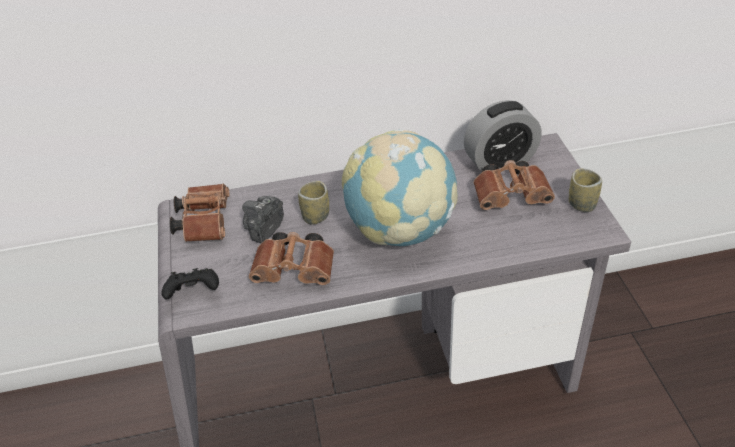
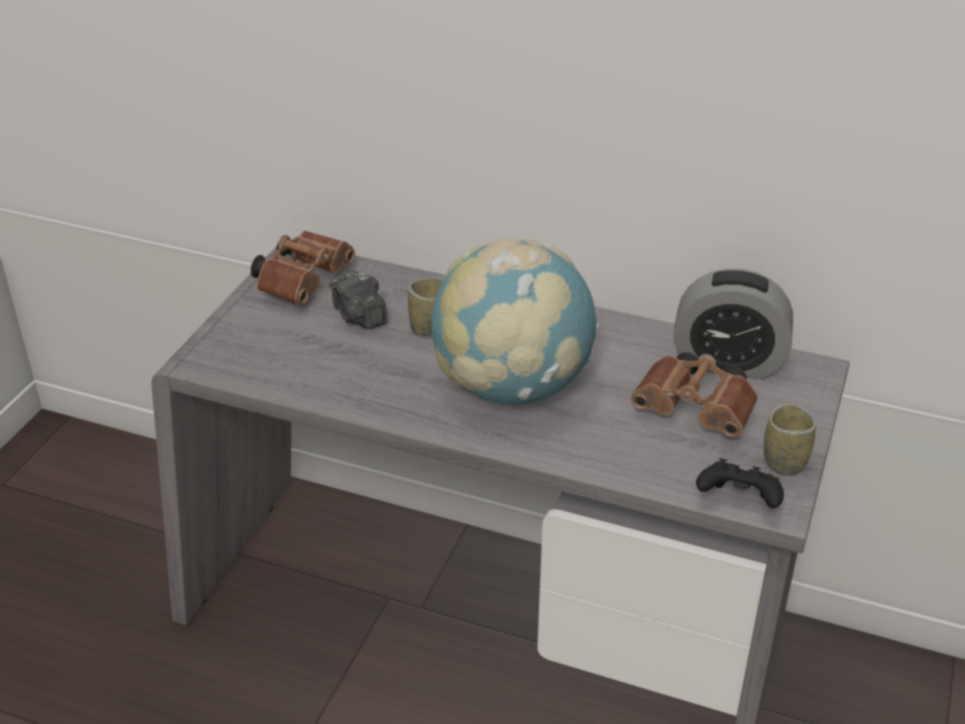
camera: 30 degrees right, 5 degrees down
black game controller [161,268,219,300] -> black game controller moved to [696,458,784,509]
camera [242,196,284,243] -> camera turned 90 degrees counterclockwise [329,270,388,329]
brown binoculars [249,232,334,285] -> none

